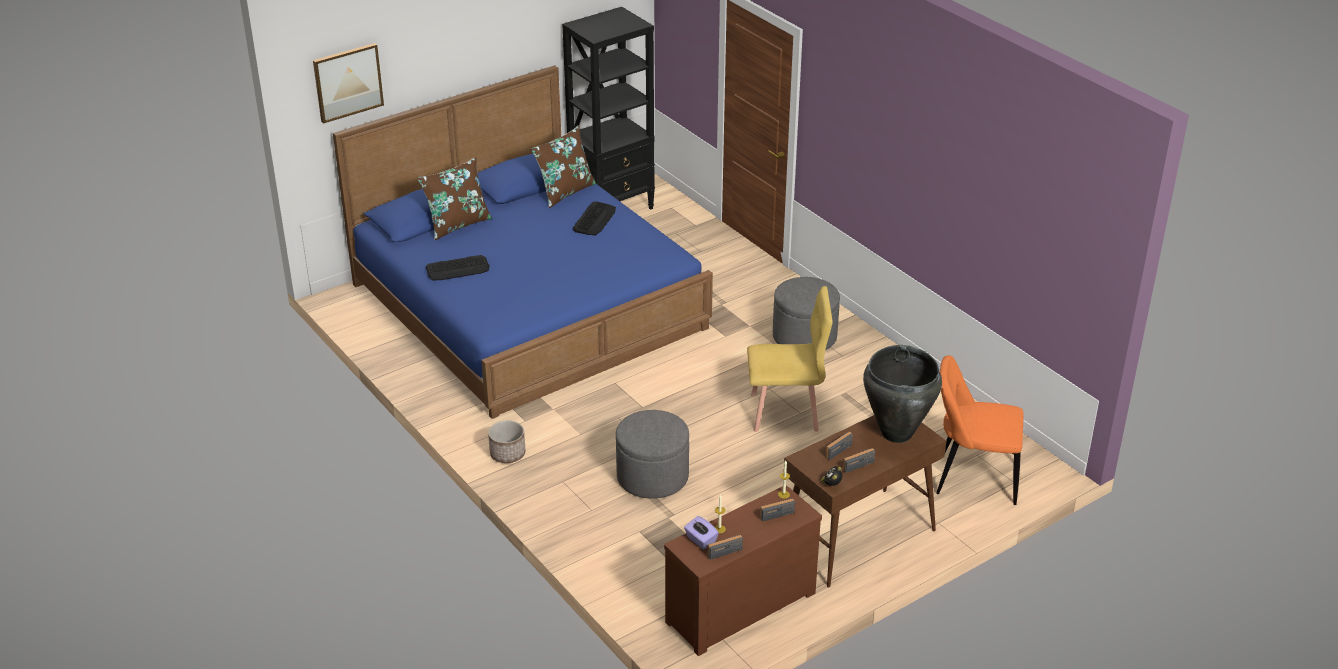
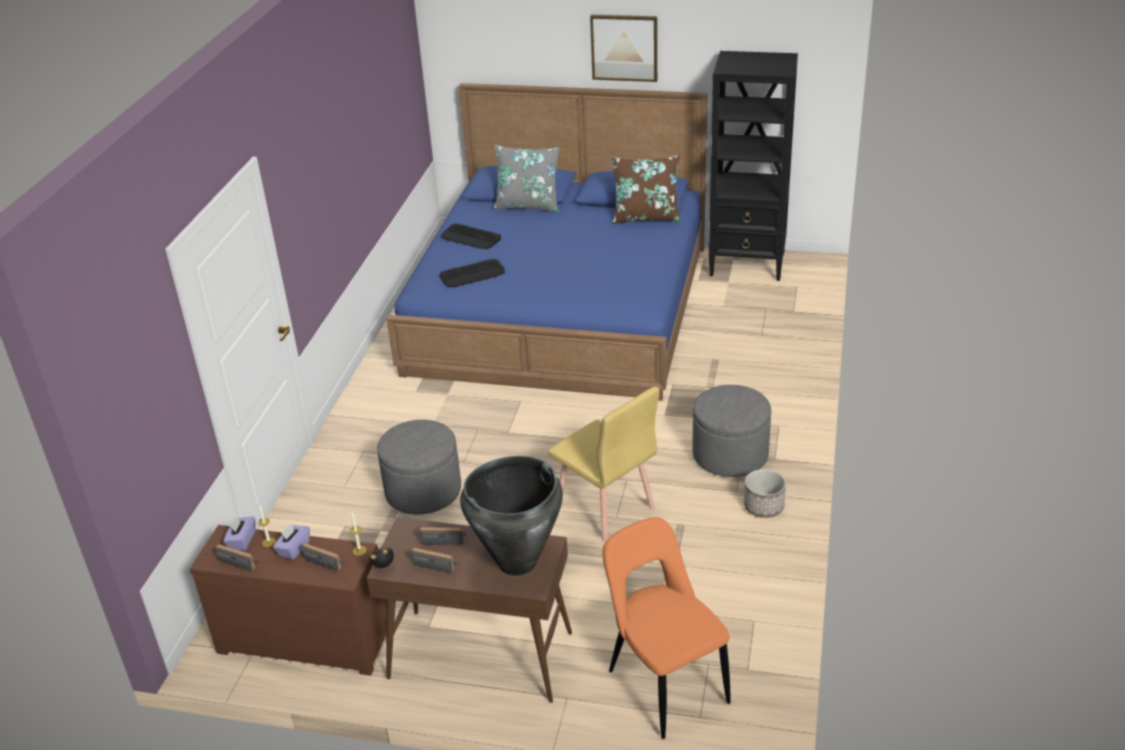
camera: 50 degrees right, 0 degrees up
picture [313,43,384,124] -> picture moved to [590,15,657,82]
brown pillow [418,157,492,240] -> grey pillow [494,145,560,213]
planter [488,420,525,463] -> planter moved to [744,469,786,518]
keyboard [573,201,616,235] -> keyboard moved to [439,259,505,287]
none -> purple tissue box [273,524,310,560]

